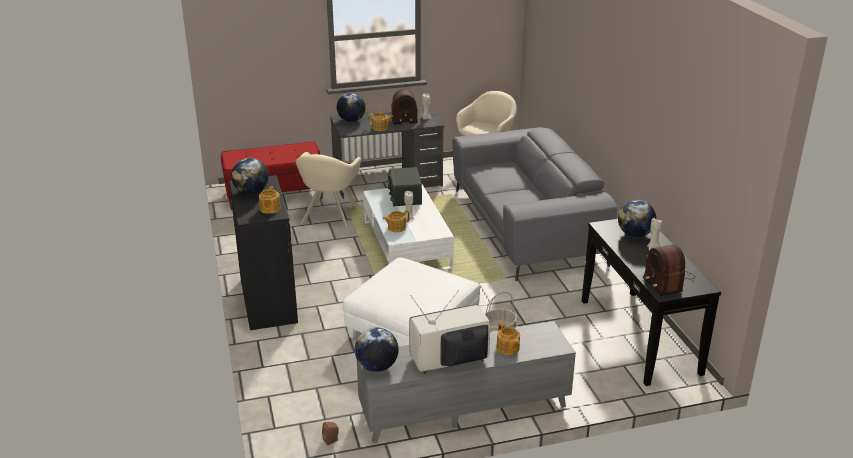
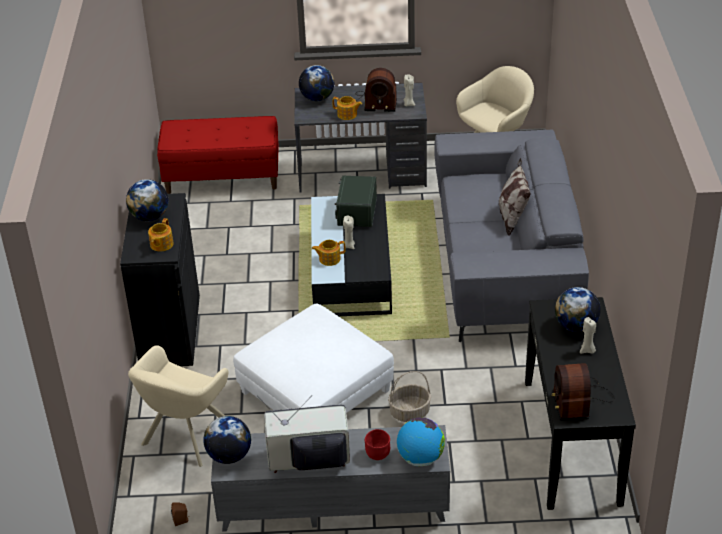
camera: 15 degrees right, 10 degrees up
beige armchair [296,152,361,229] -> beige armchair moved to [128,345,229,467]
white coffee table [363,185,454,270] -> black coffee table [311,194,392,316]
teapot [496,323,520,355] -> red bowl [365,429,390,460]
none -> globe [397,417,445,466]
none -> pillow [499,158,531,236]

